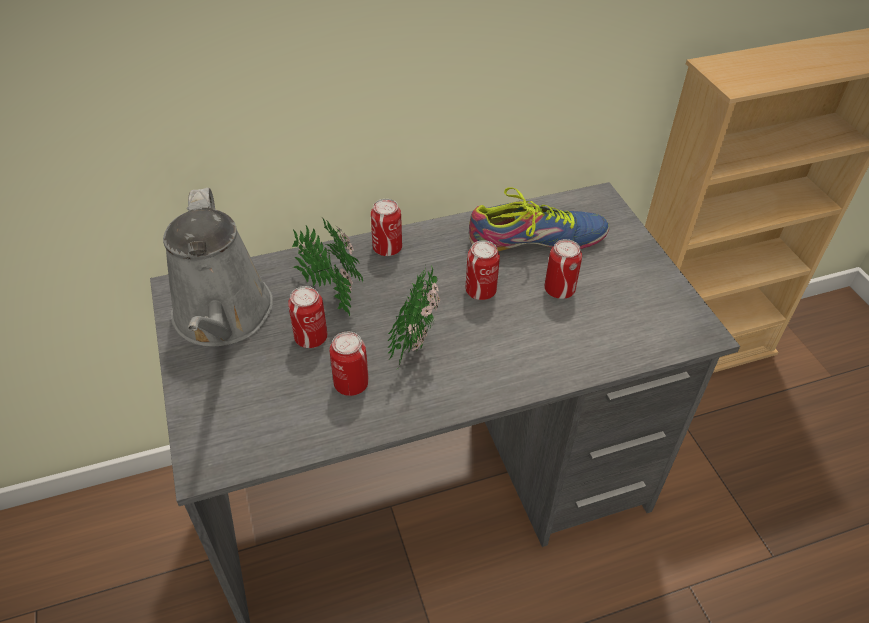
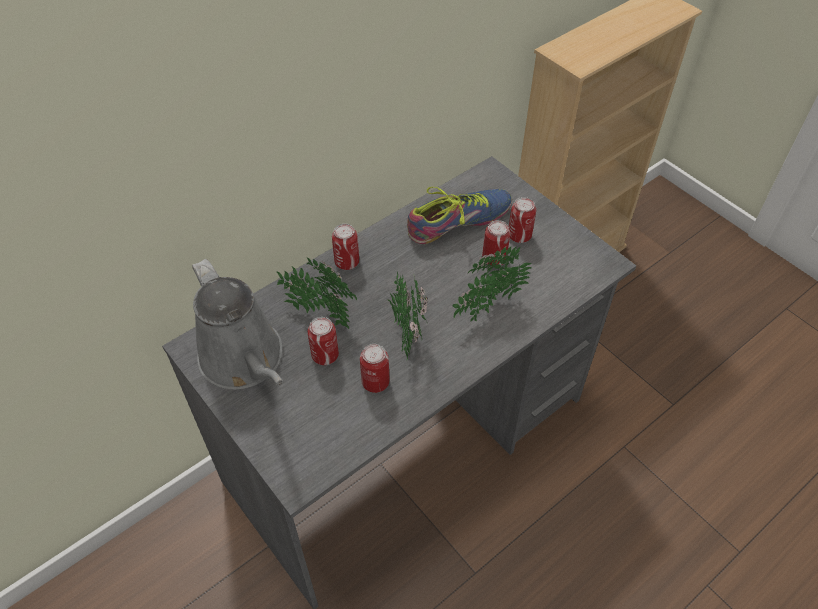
camera: 20 degrees left, 5 degrees up
can [465,240,500,300] -> can moved to [509,197,536,243]
none -> potted plant [452,246,531,323]

